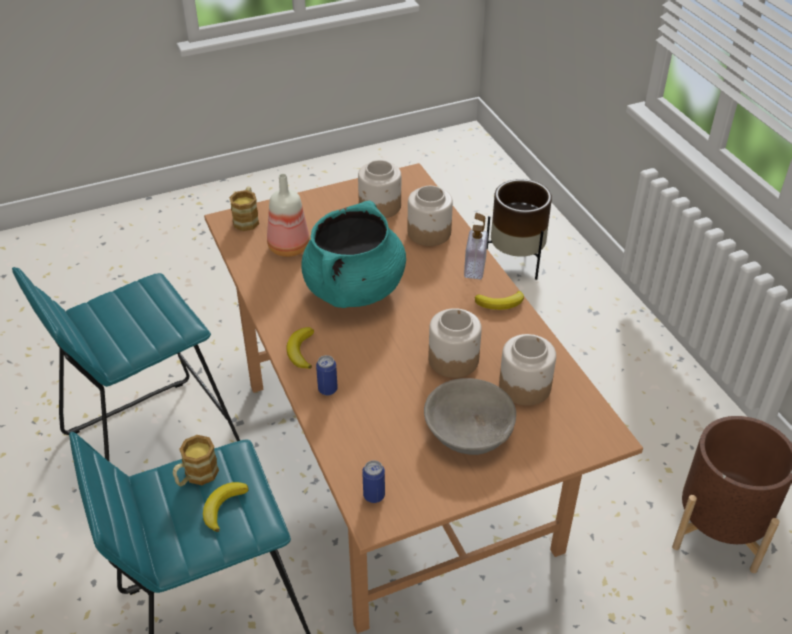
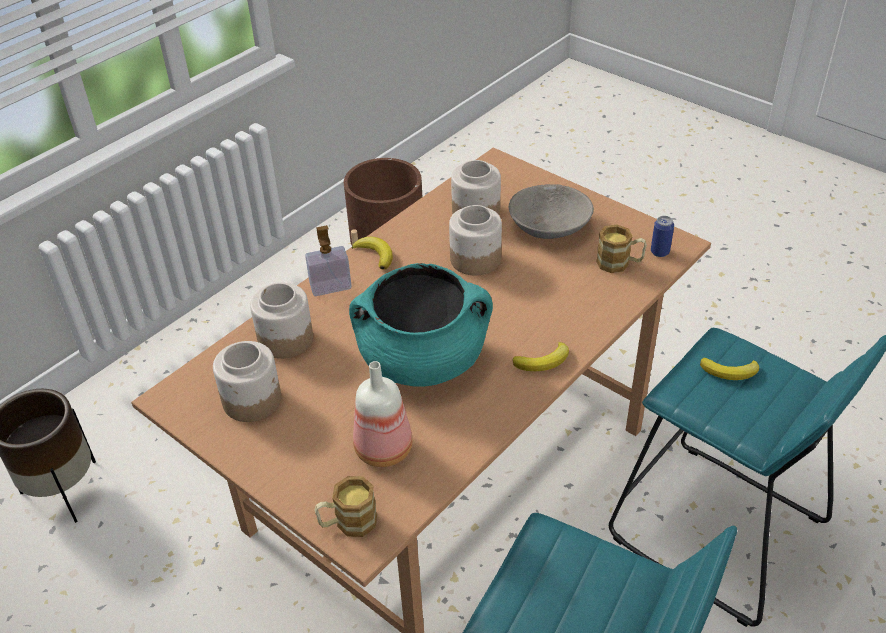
camera: 115 degrees left, 0 degrees up
mug [173,435,219,486] -> mug moved to [596,224,647,273]
can [316,355,338,396] -> none

